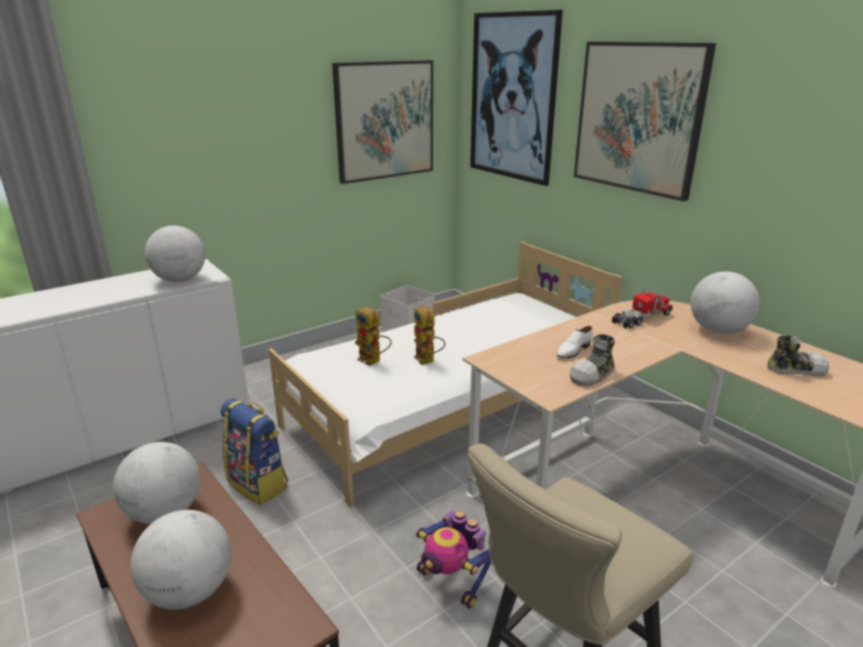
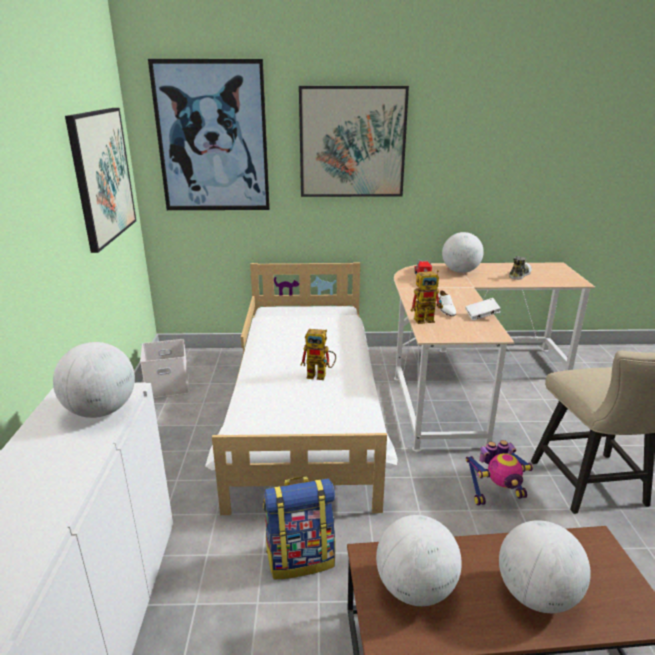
camera: 55 degrees left, 0 degrees up
toy robot [355,307,392,366] -> toy robot moved to [411,270,443,324]
shoe [570,334,615,386] -> white book [465,298,501,320]

